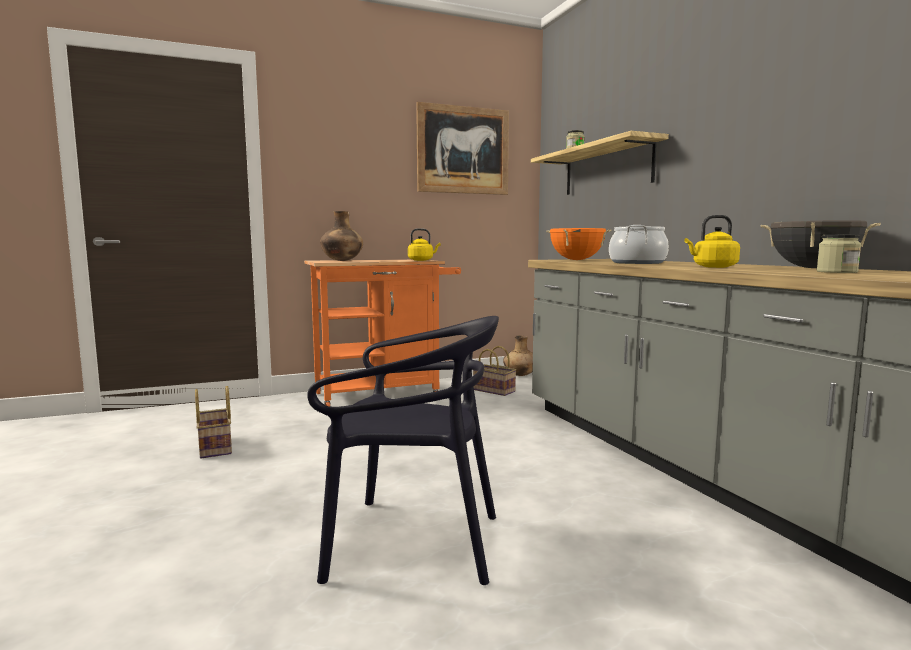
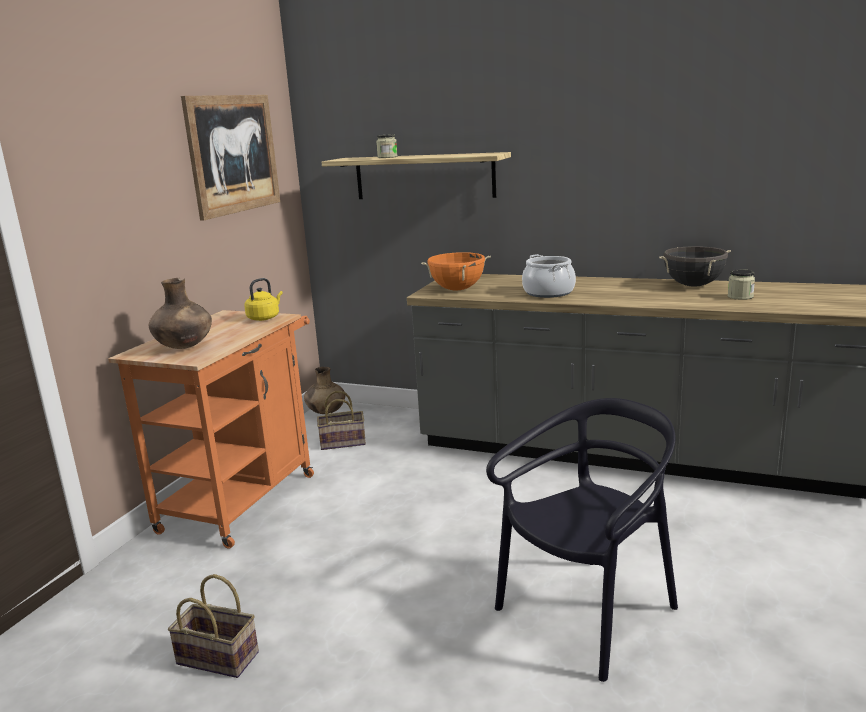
camera: 45 degrees left, 10 degrees up
yellow kettle [684,215,740,268] -> none

